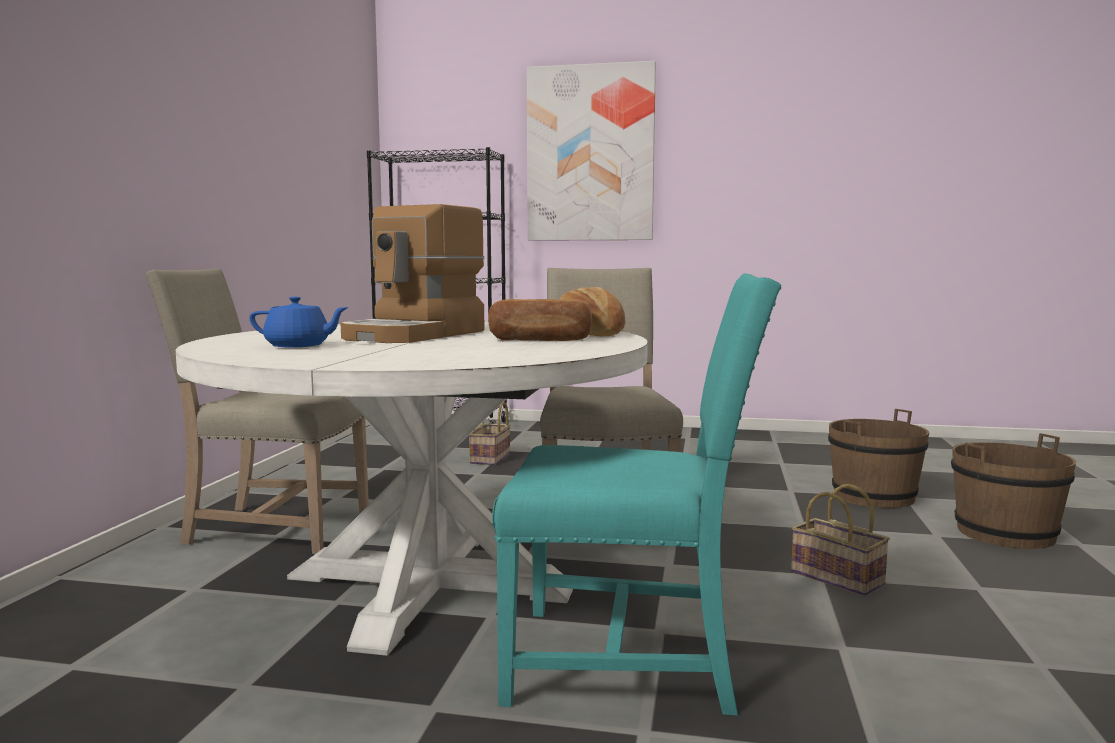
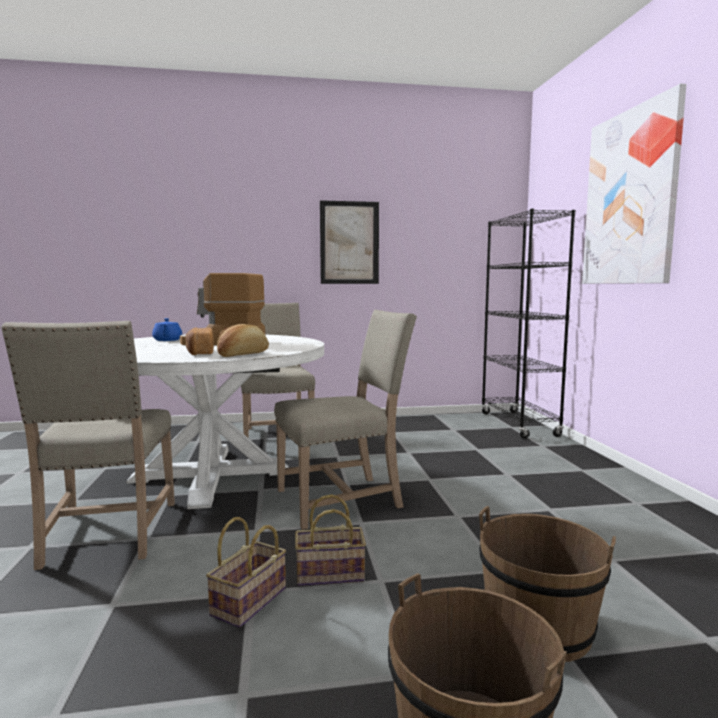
camera: 70 degrees right, 0 degrees up
basket [469,402,511,465] -> basket moved to [295,494,366,586]
turquoise chair [492,274,781,716] -> beige chair [1,321,175,570]
none -> picture [320,200,379,284]

